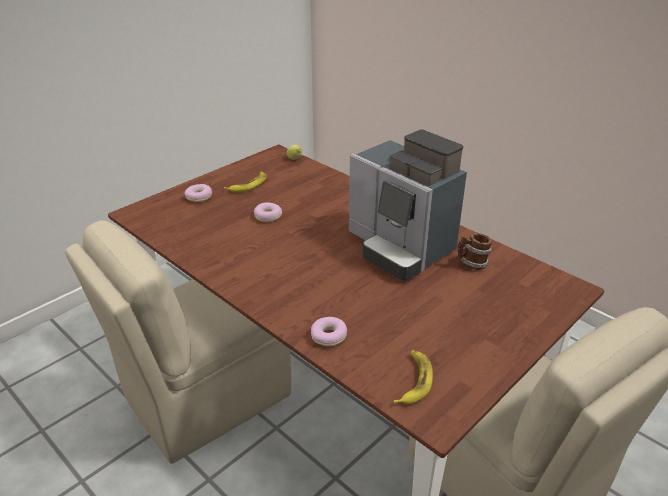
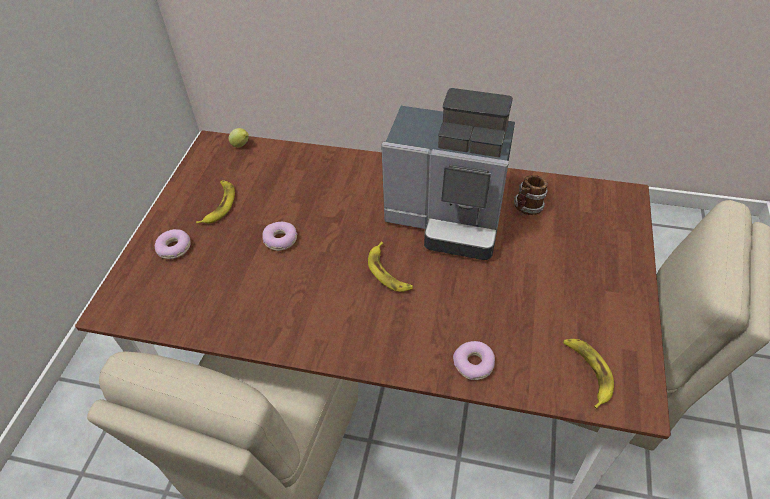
camera: 30 degrees left, 15 degrees up
none -> banana [368,242,413,292]

